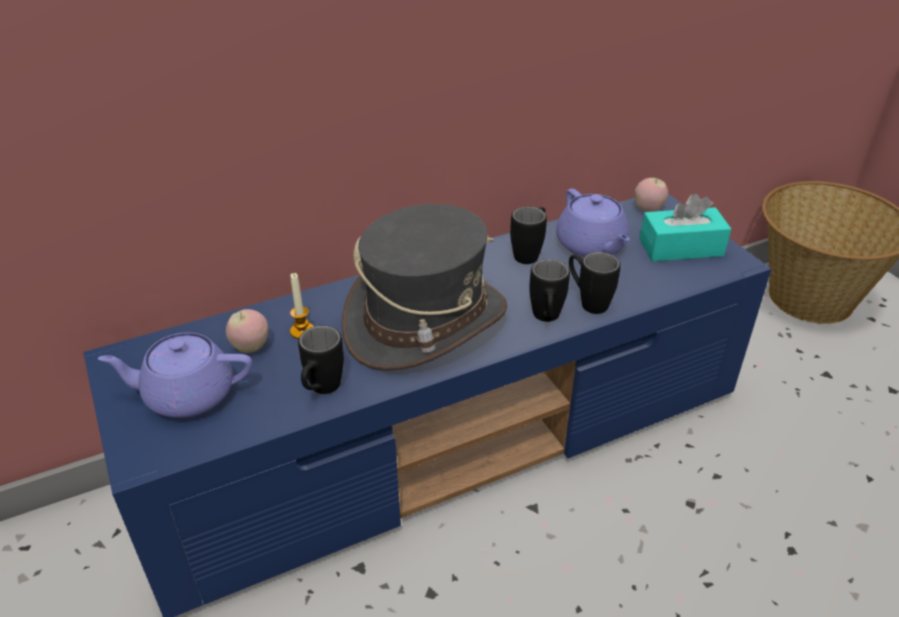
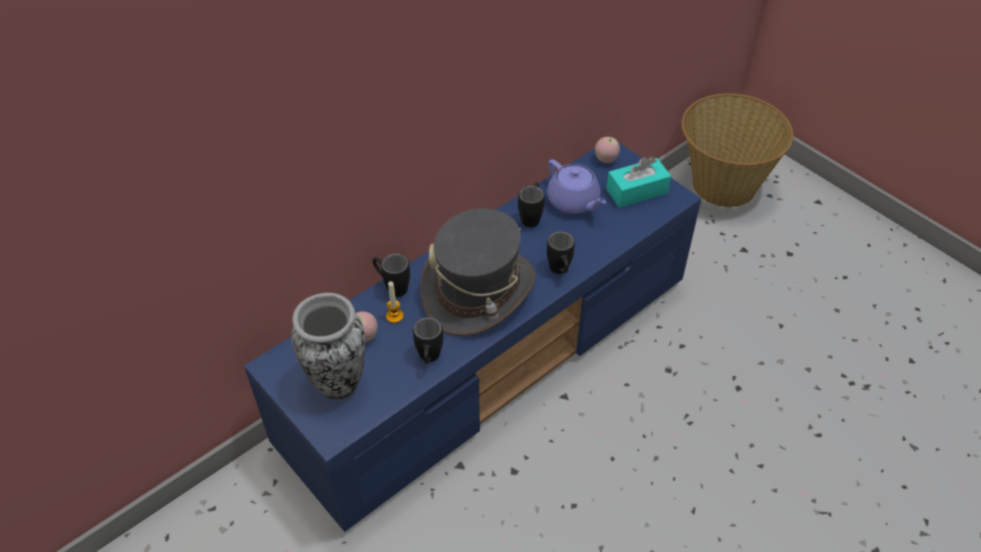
camera: 15 degrees left, 10 degrees up
purple teapot [98,332,252,418] -> vase [291,293,365,400]
black mug [569,252,621,314] -> black mug moved to [373,254,410,297]

